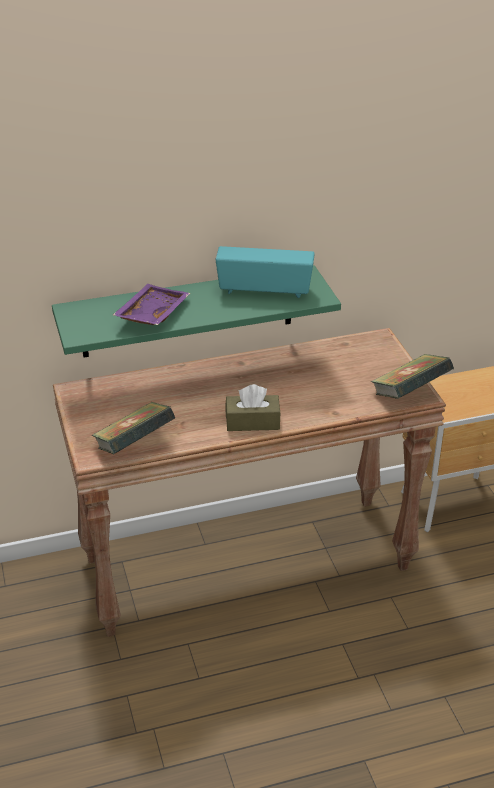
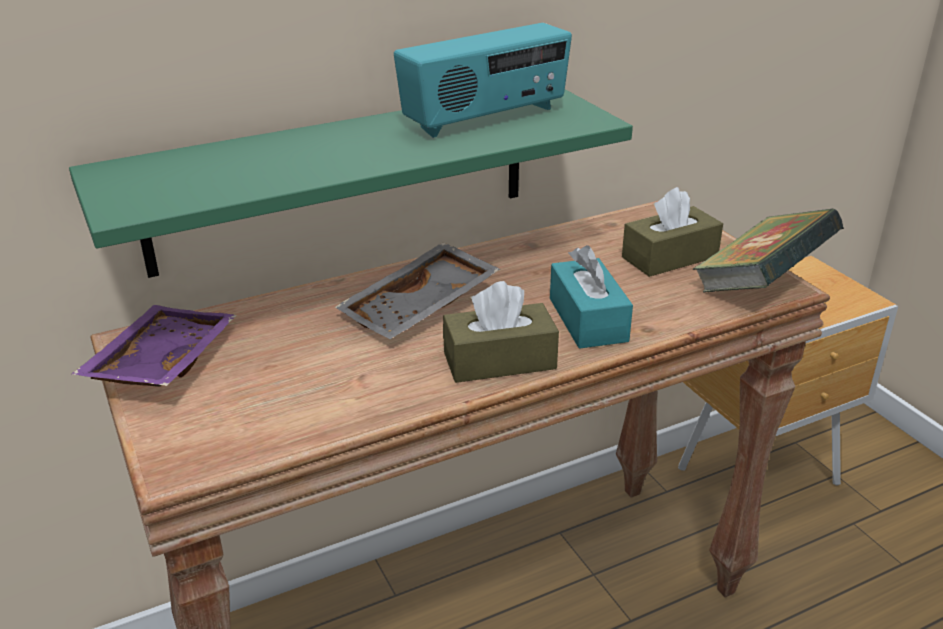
camera: 10 degrees left, 5 degrees down
book [92,402,176,455] -> none
purple tray [113,284,190,325] -> purple tray moved to [71,305,237,387]
radio [215,246,315,298] -> radio turned 150 degrees clockwise [394,23,572,138]
none -> grey tray [335,242,500,339]
none -> turquoise tissue box [550,245,633,349]
none -> brown tissue box [622,187,723,277]

